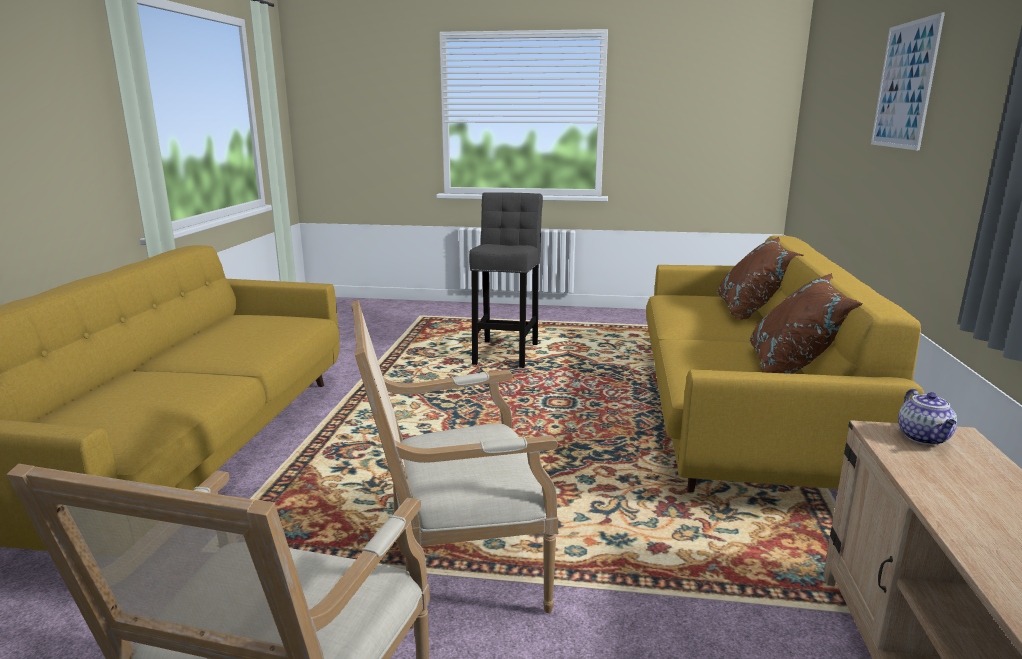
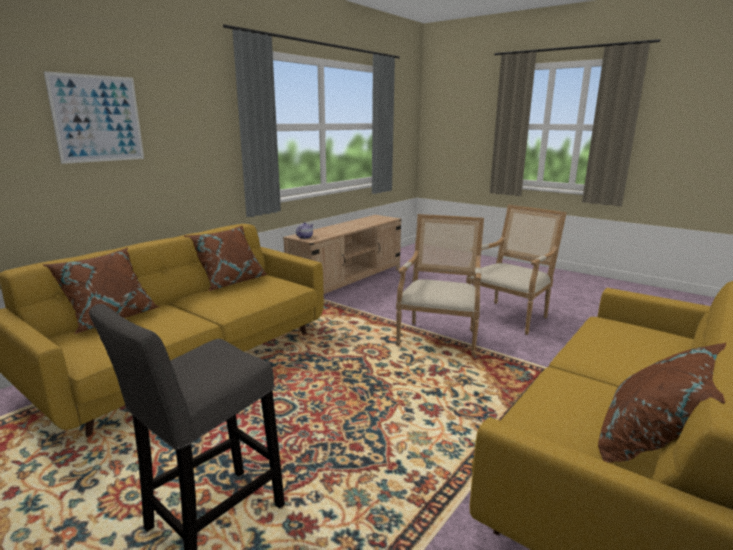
camera: 150 degrees left, 0 degrees up
armchair [351,300,558,628] -> armchair turned 90 degrees counterclockwise [396,214,484,356]
none -> brown pillow [598,342,727,463]

